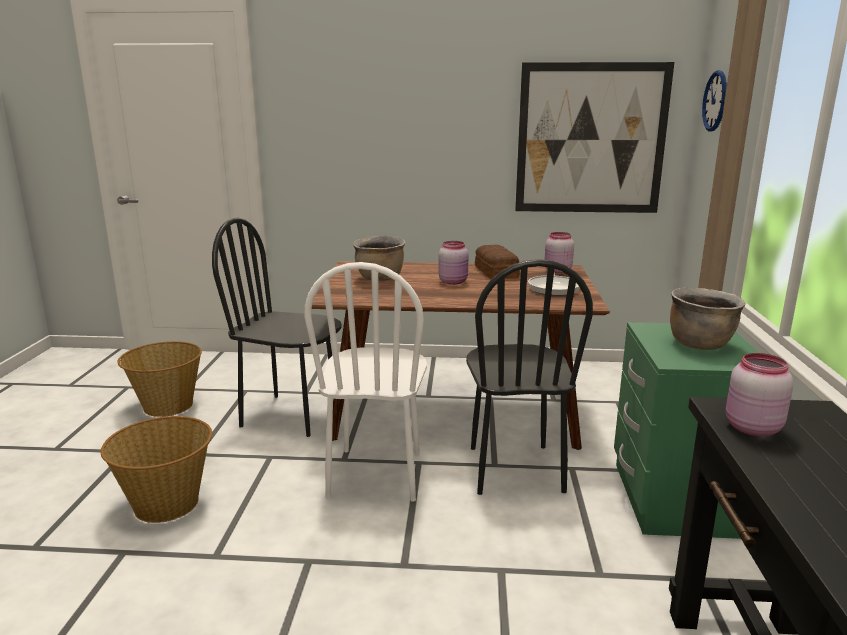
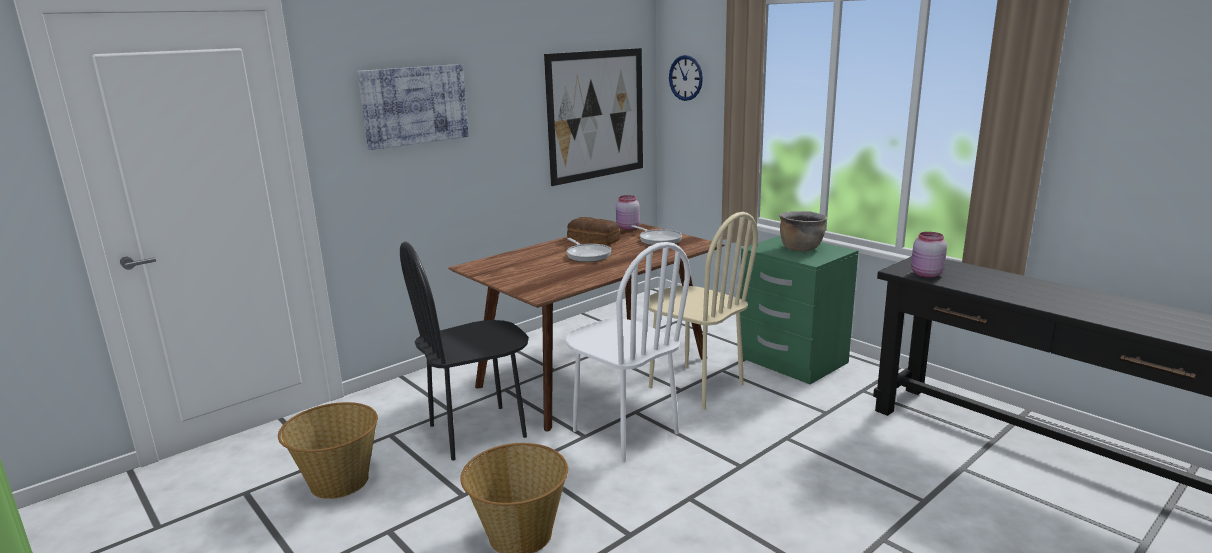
camera: 45 degrees left, 0 degrees up
brown cooking pot [353,236,405,281] -> none
pink jar [438,241,469,285] -> frying pan [566,238,611,262]
black chair [466,259,593,495] -> beige chair [649,212,758,410]
none -> picture [357,64,469,150]

